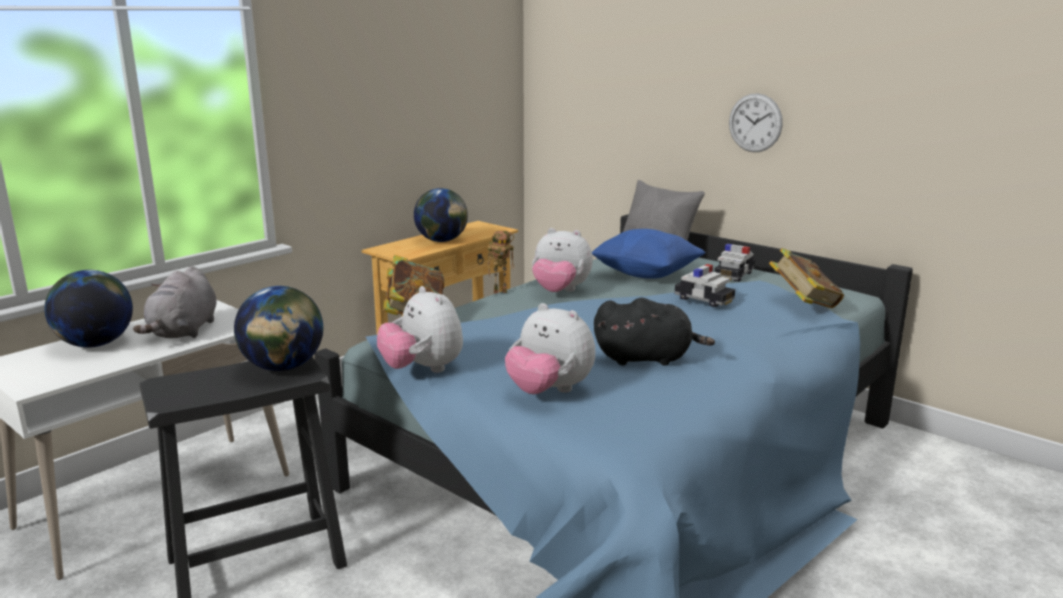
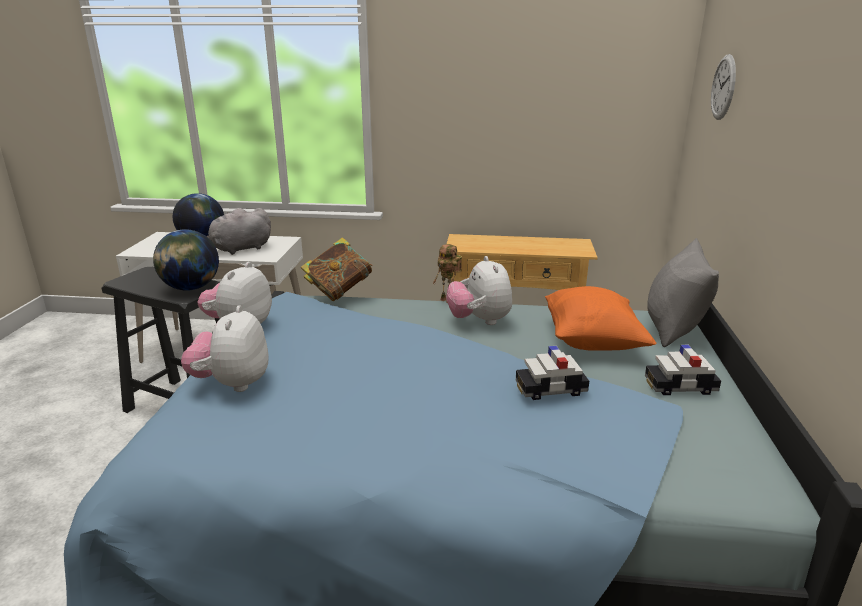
camera: 55 degrees right, 5 degrees up
globe [414,188,468,242] -> none
blue pillow [592,229,706,279] -> orange pillow [545,286,657,351]
black plush toy [594,298,715,366] -> none
toy car [675,264,735,307] -> toy car turned 75 degrees clockwise [516,346,589,400]
wall clock [729,93,783,152] -> wall clock moved to [711,54,736,120]
book [769,248,844,308] -> none

